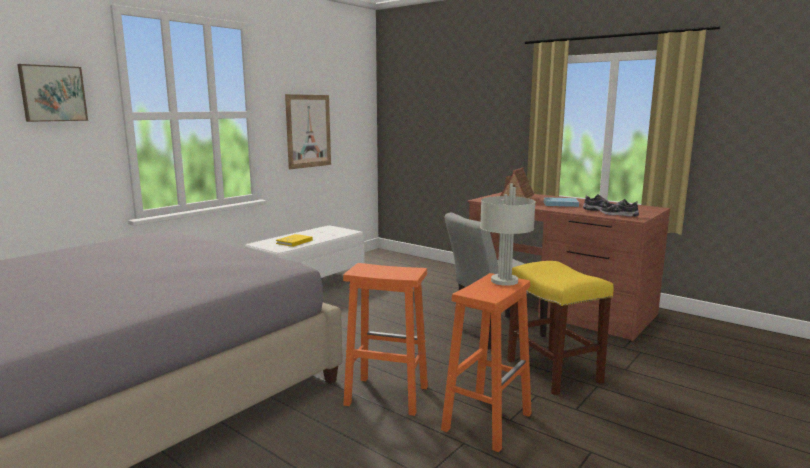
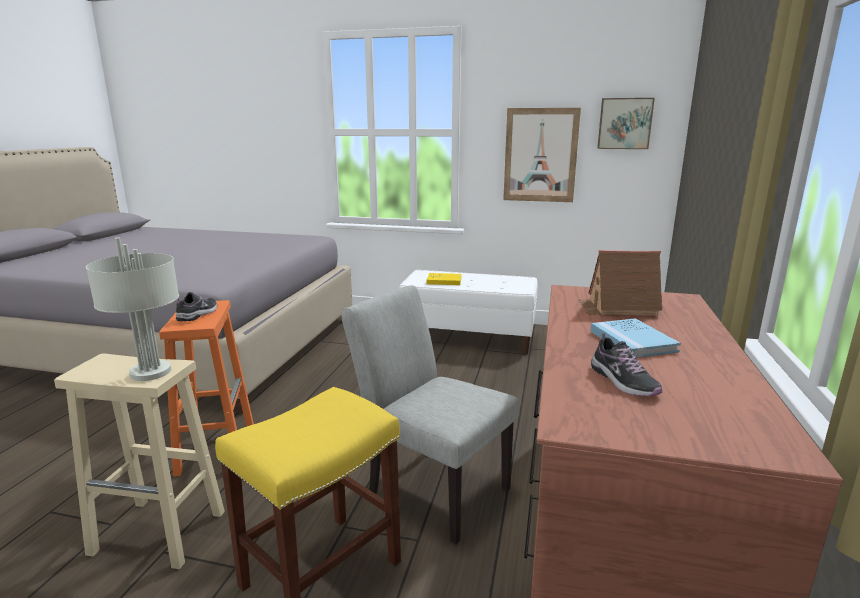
camera: 65 degrees right, 5 degrees up
picture [17,64,88,122] -> picture moved to [597,98,655,149]
orange stool [441,273,532,452] -> beige stool [54,354,225,569]
shoe [600,199,639,217] -> shoe moved to [176,292,217,322]

